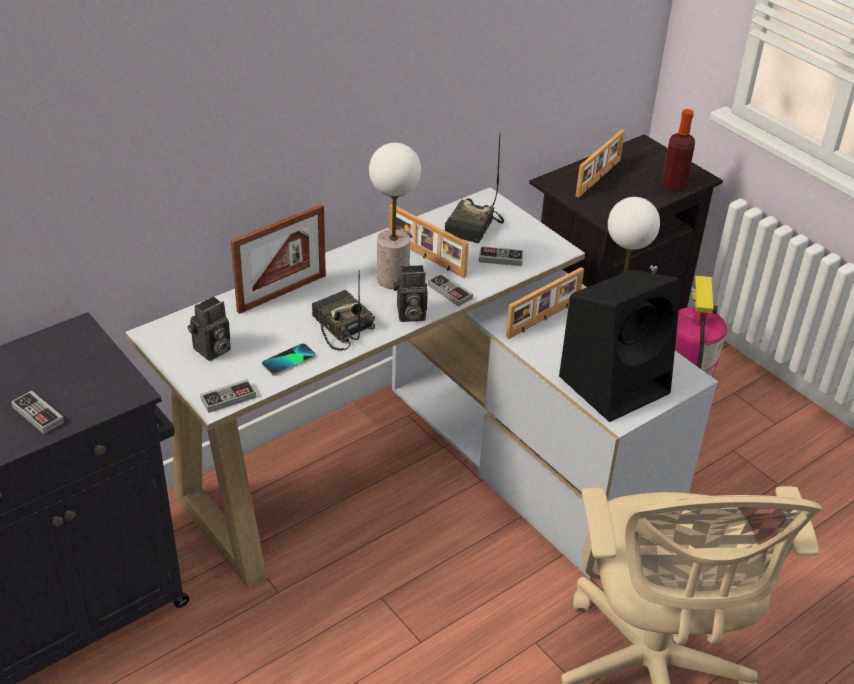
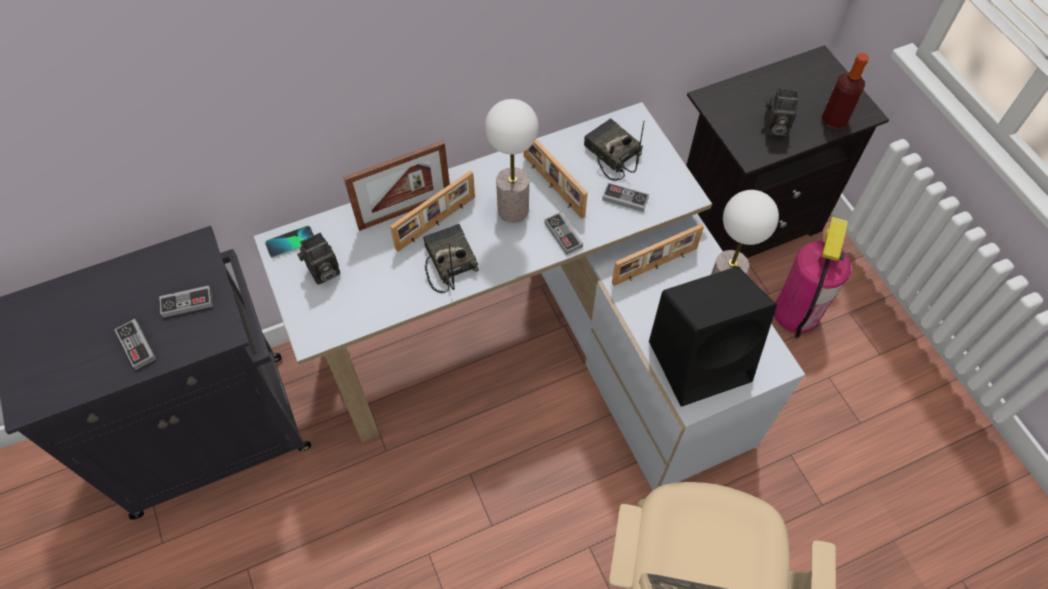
camera: 15 degrees right, 20 degrees up
game controller [200,379,256,413] -> game controller moved to [159,286,213,318]
phone [262,343,316,376] -> phone moved to [265,226,314,258]
camera [393,265,428,322] -> camera moved to [764,89,799,136]
radio [445,135,504,244] -> radio turned 105 degrees clockwise [584,118,645,181]
picture frame [576,129,625,198] -> picture frame moved to [390,170,475,252]

